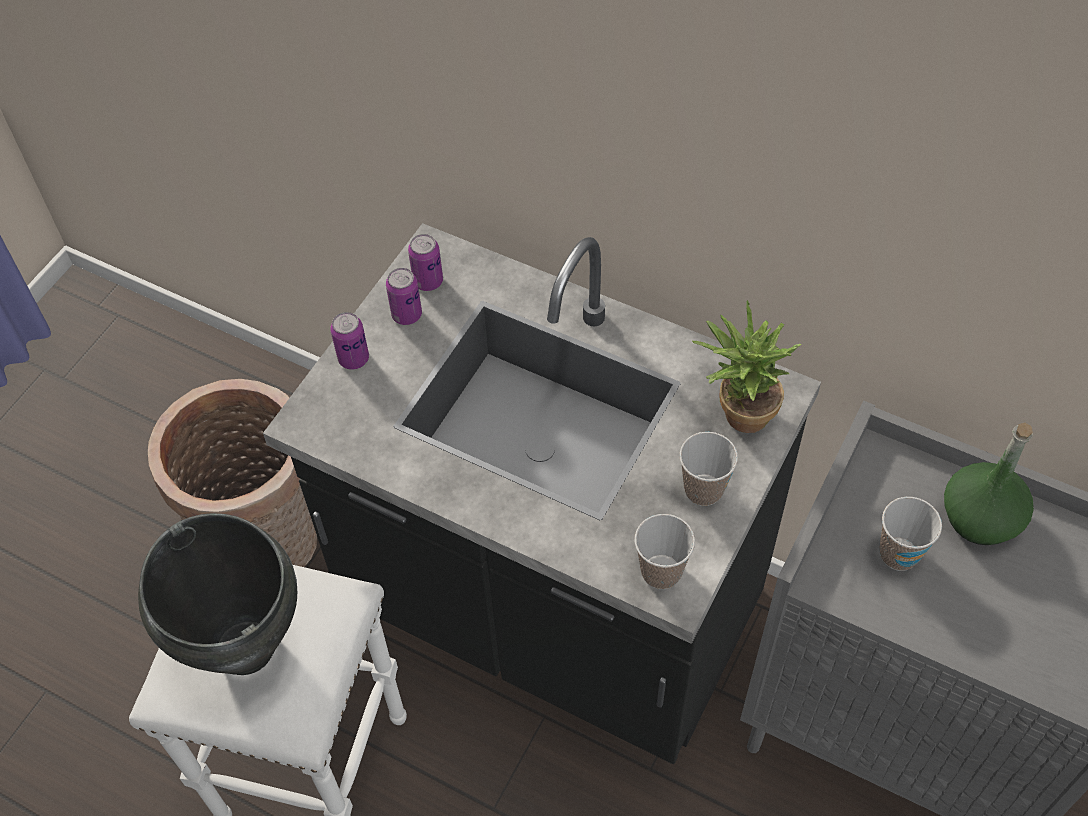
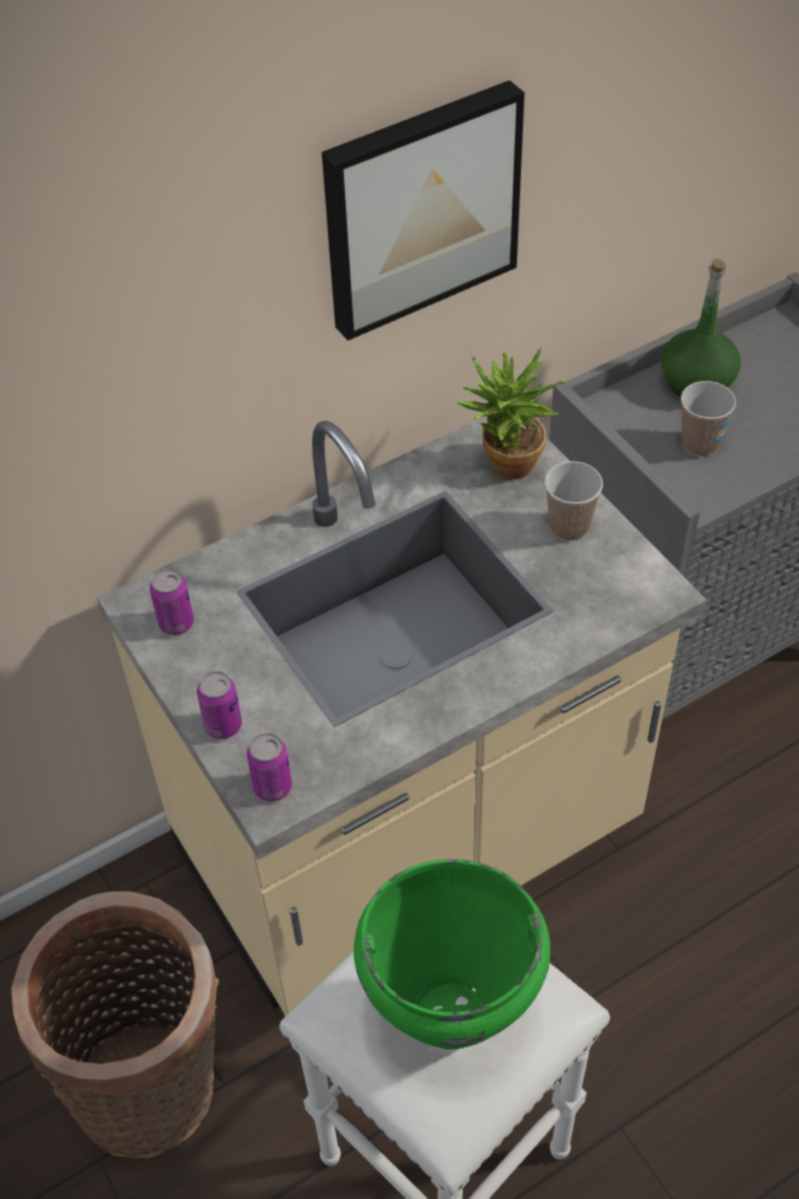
camera: 60 degrees left, 5 degrees down
black cooking pot [138,513,297,675] -> green cooking pot [354,859,551,1050]
black counter [263,223,821,764] -> beige counter [97,416,707,1016]
can [386,268,422,325] -> can moved to [247,733,292,802]
cup [634,514,695,589] -> none
none -> picture [322,80,525,340]

